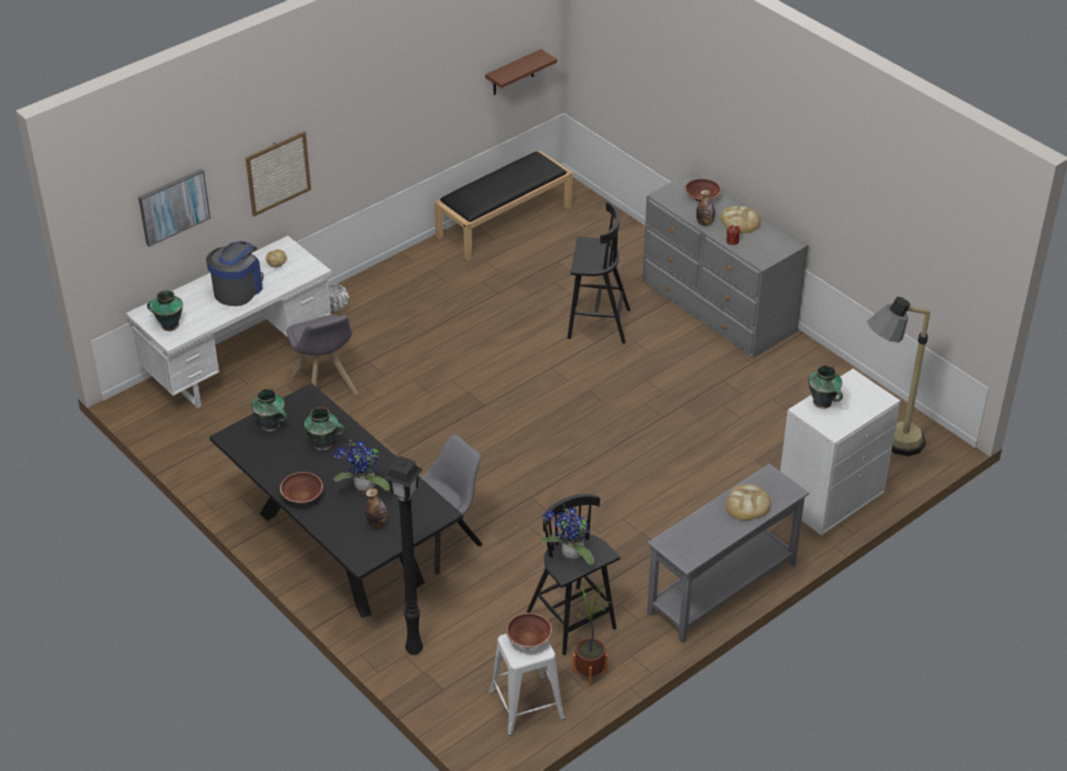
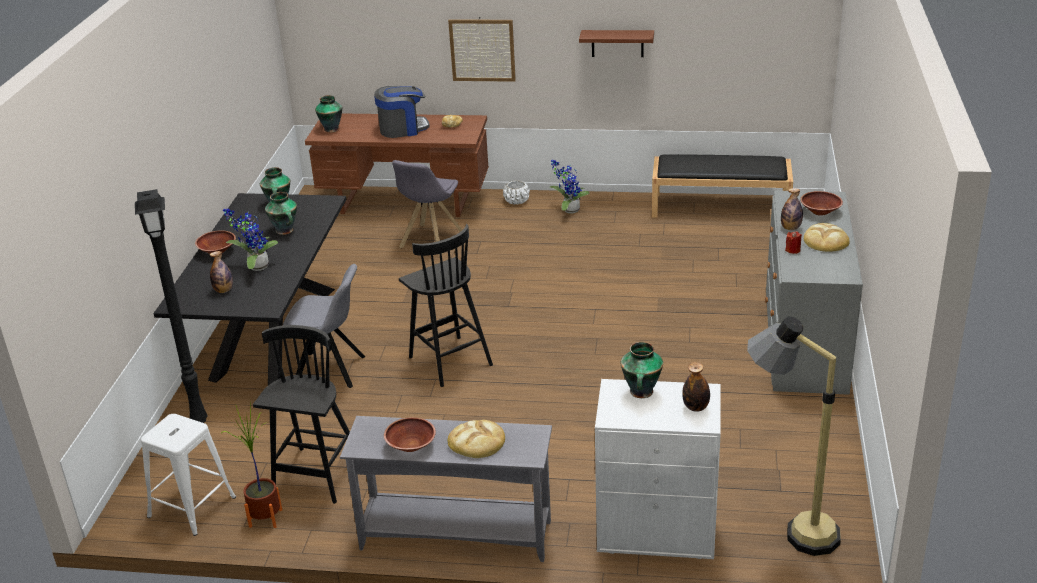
camera: 50 degrees right, 10 degrees down
white desk [126,236,332,408] -> brown desk [305,113,489,217]
picture [138,169,210,247] -> none
brown shelf [485,49,557,95] -> brown shelf moved to [579,30,654,57]
brown bowl [506,613,552,648] -> brown bowl moved to [384,417,436,452]
potted plant [540,505,594,565] -> potted plant moved to [550,160,590,214]
black stool [567,202,630,344] -> black stool moved to [399,224,493,387]
none -> bottle [682,362,710,412]

